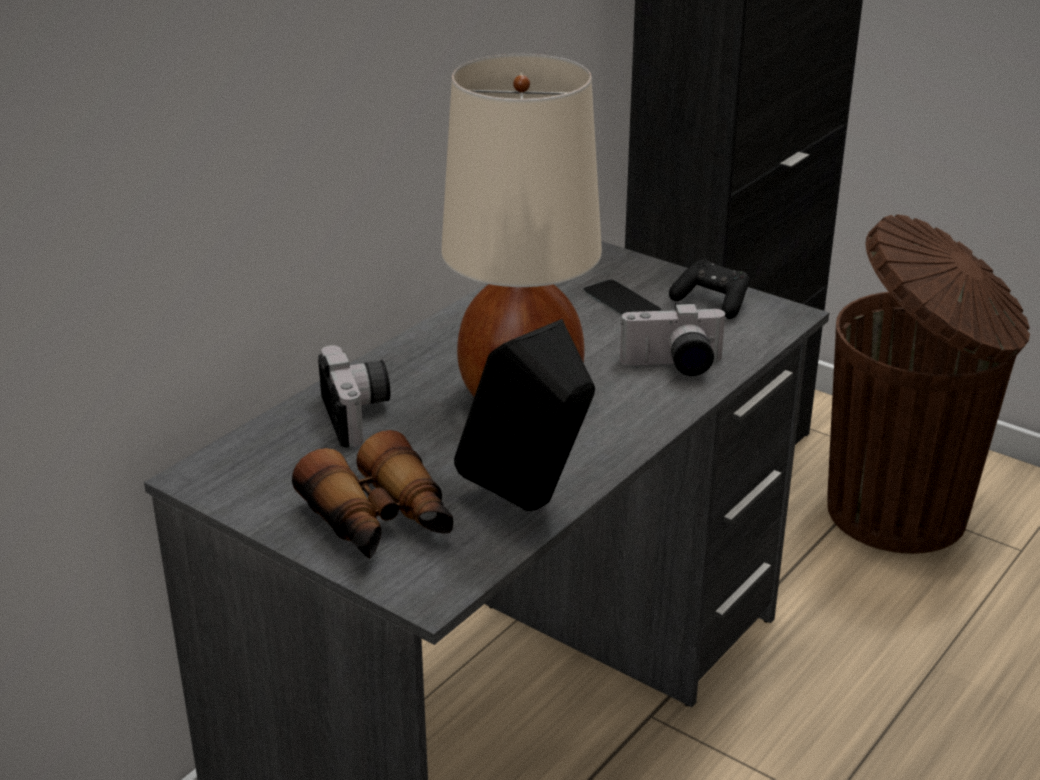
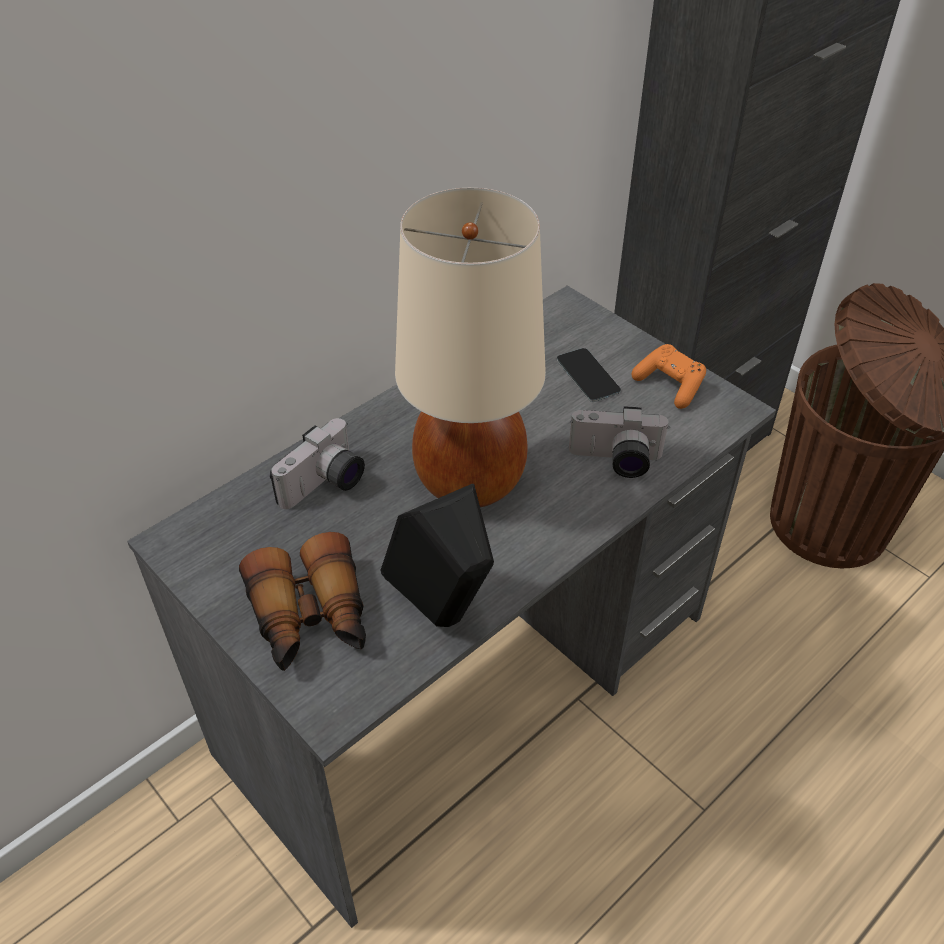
camera: 10 degrees right, 15 degrees up
camera [318,345,390,447] -> camera turned 45 degrees clockwise [270,418,365,509]
black game controller [669,259,750,319] -> orange game controller [632,344,706,409]

